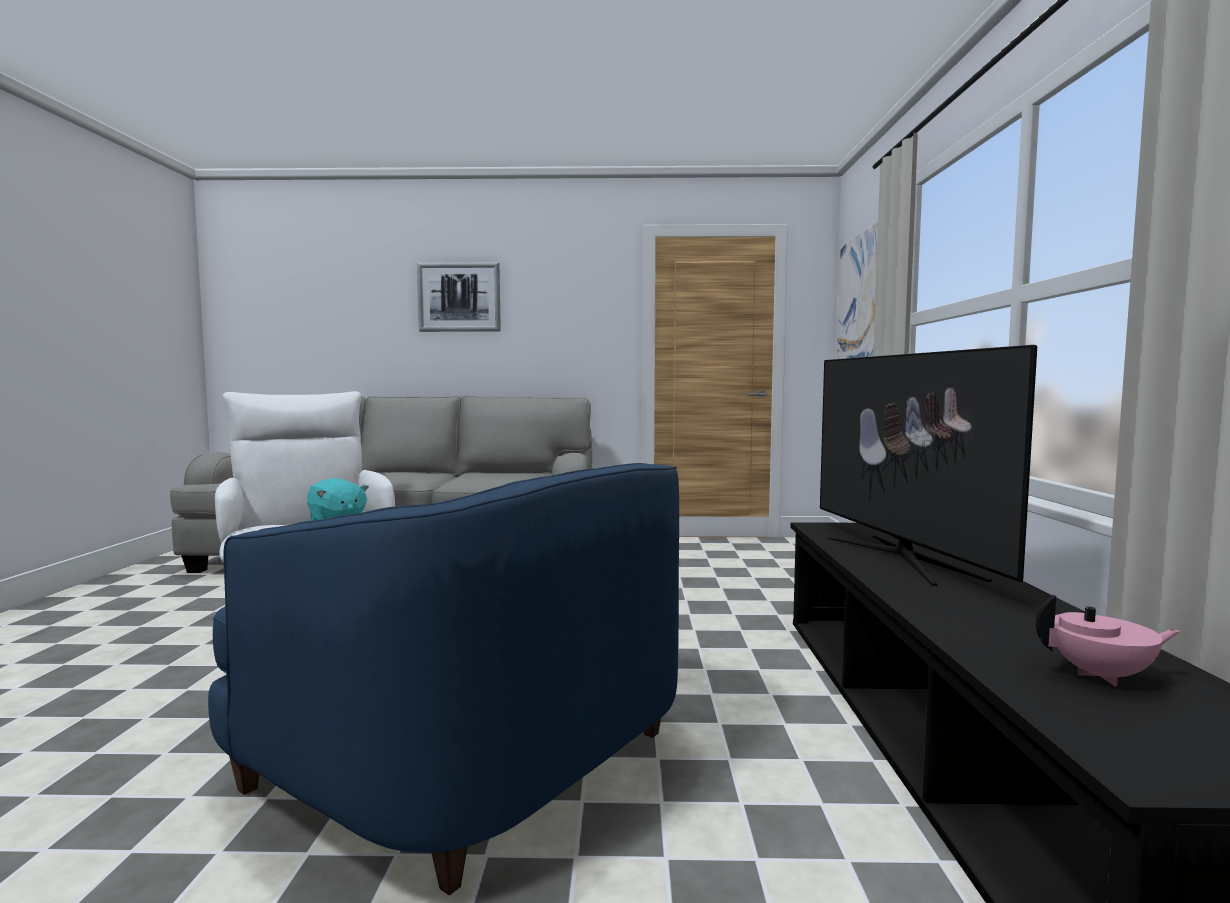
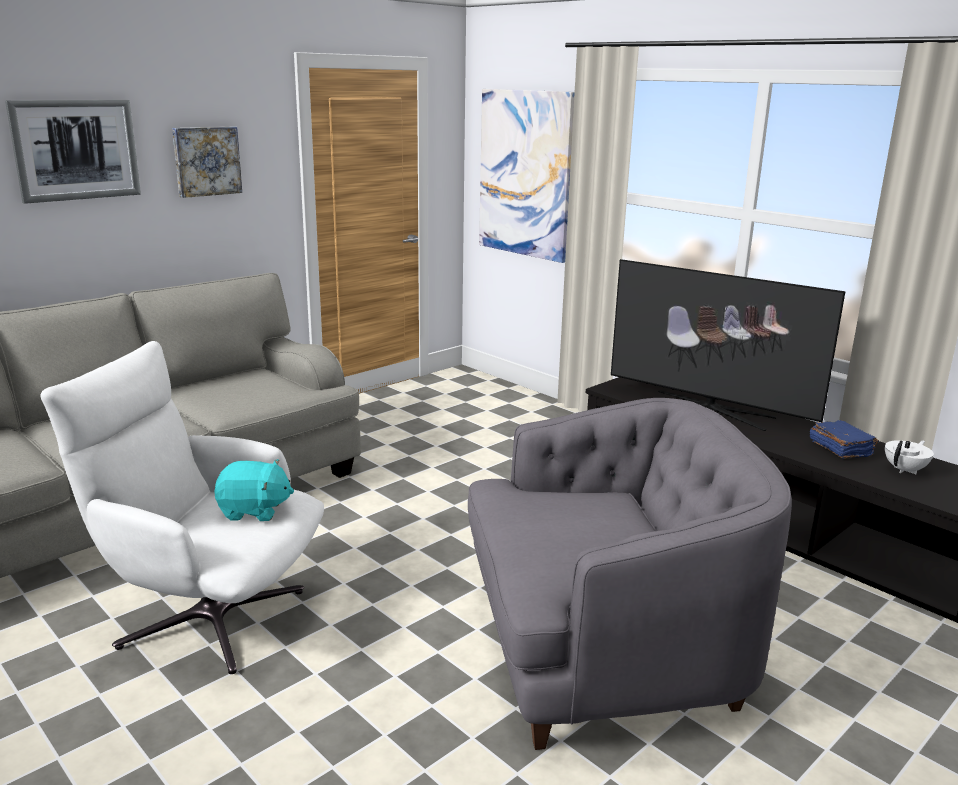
camera: 45 degrees left, 15 degrees up
blue armchair [208,463,679,895] -> grey armchair [468,398,792,750]
pink teapot [1036,595,1180,686] -> white teapot [885,440,934,474]
none -> picture [172,126,242,198]
none -> blue book [809,420,879,459]

